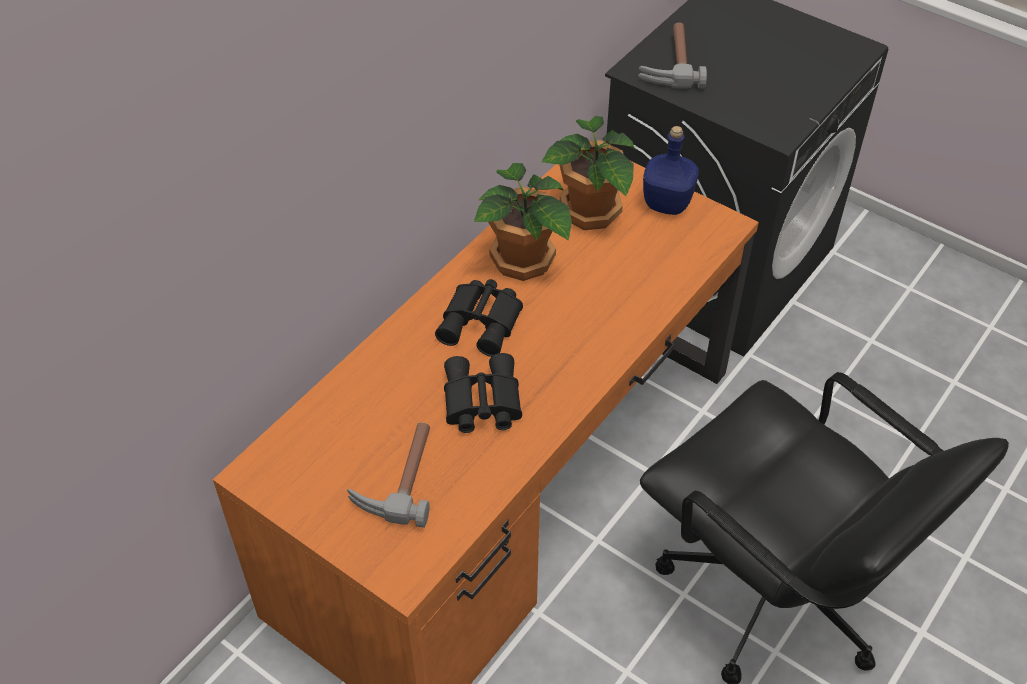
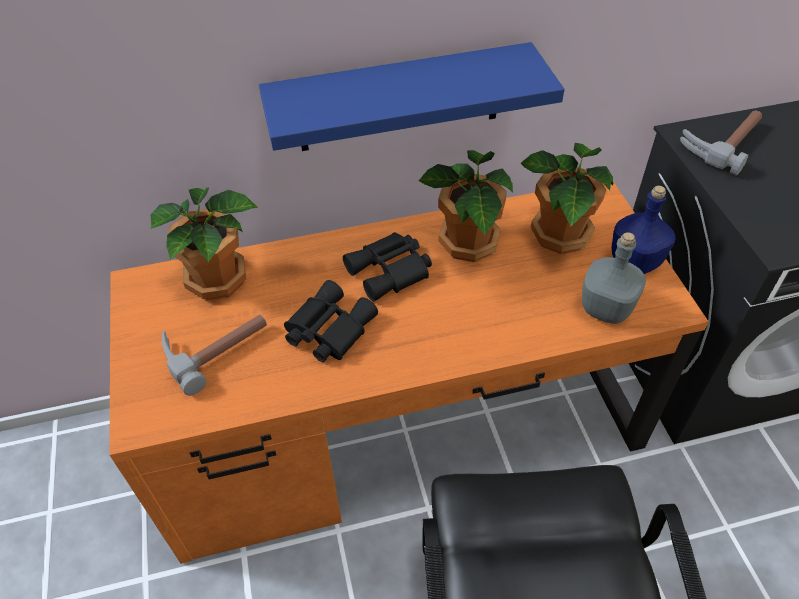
camera: 40 degrees right, 0 degrees up
none -> potted plant [151,187,258,300]
none -> blue shelf [259,42,565,151]
none -> grey bottle [582,232,646,324]

